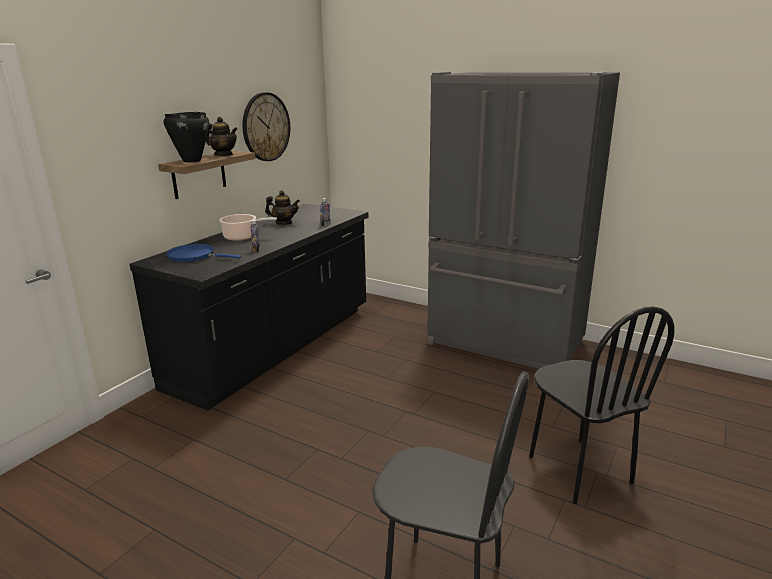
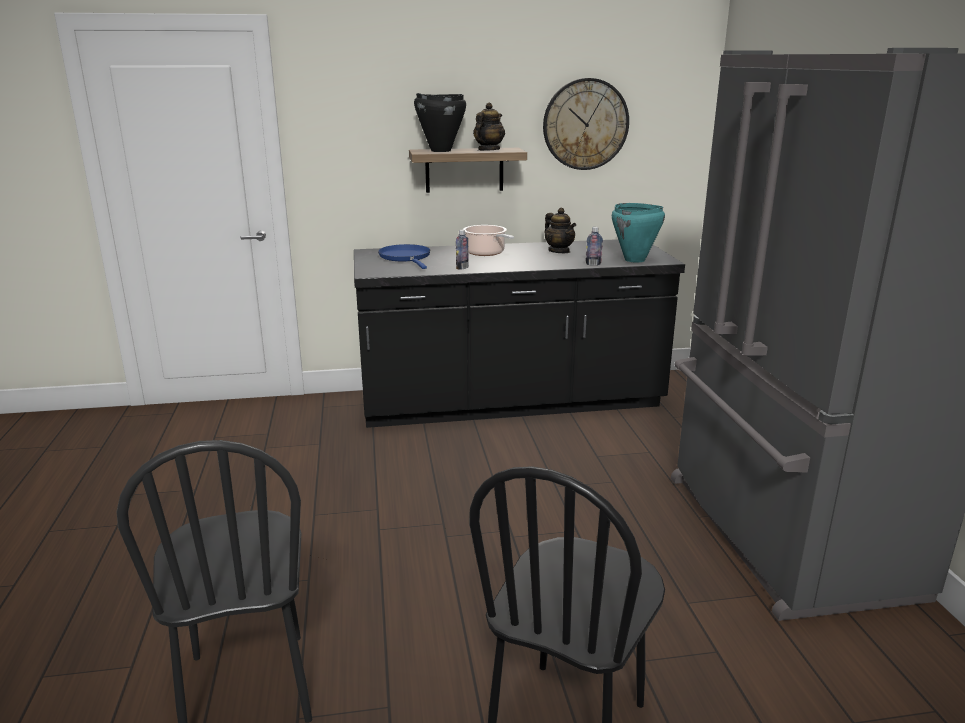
camera: 50 degrees right, 0 degrees up
teapot [206,117,238,156] -> teapot turned 135 degrees counterclockwise [473,102,505,151]
none -> turquoise cooking pot [612,203,665,262]

